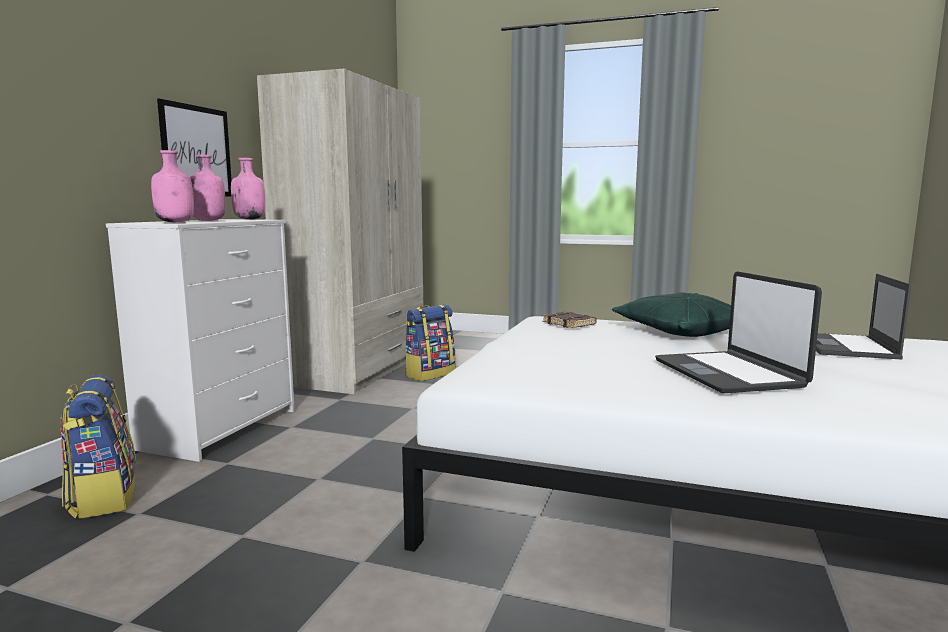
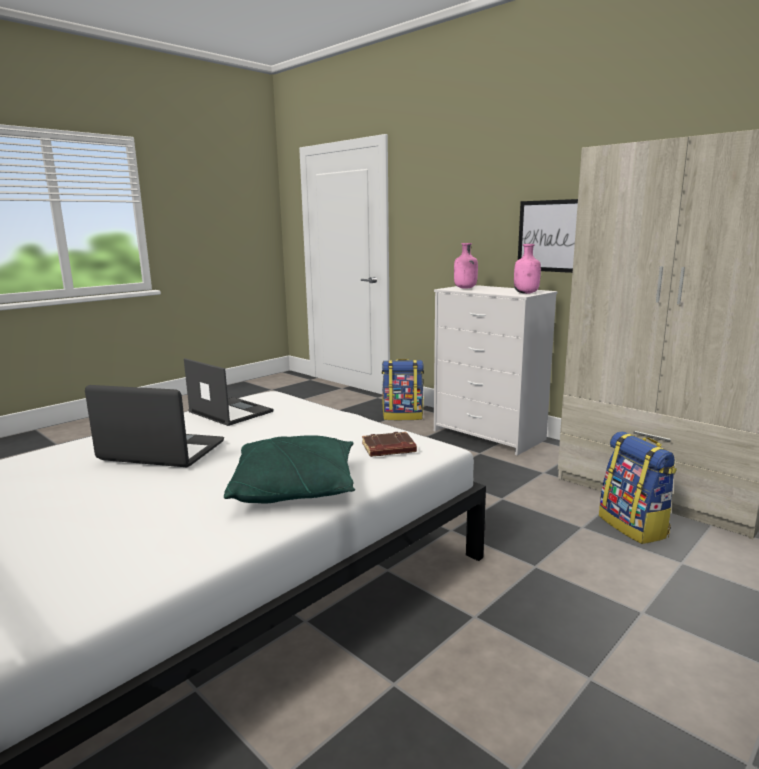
camera: 115 degrees right, 5 degrees up
pink bottle [190,155,226,221] -> none
laptop [816,274,911,360] -> laptop moved to [184,358,273,426]

